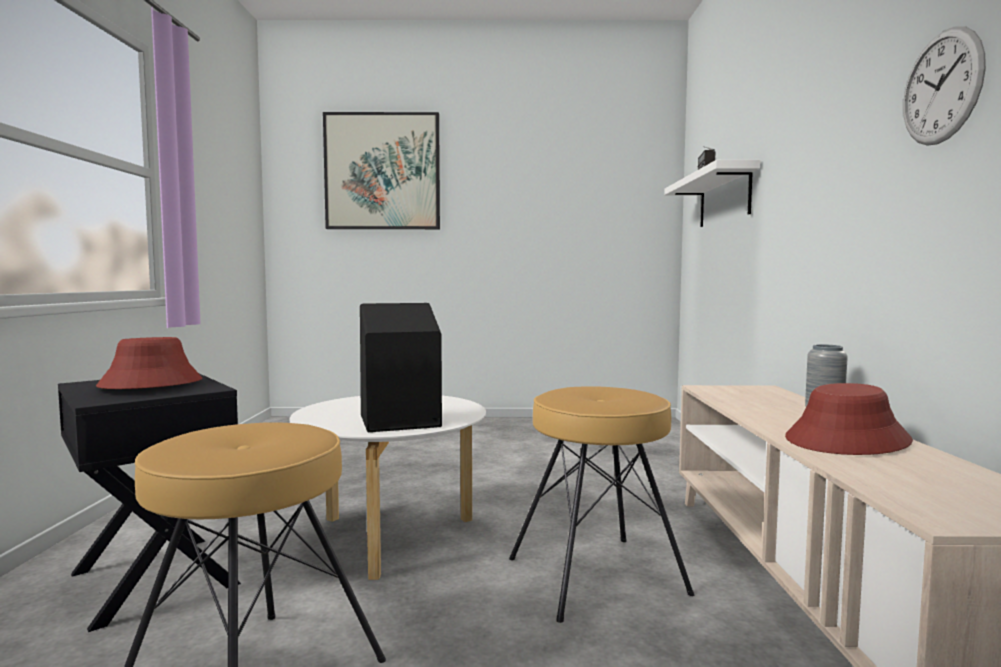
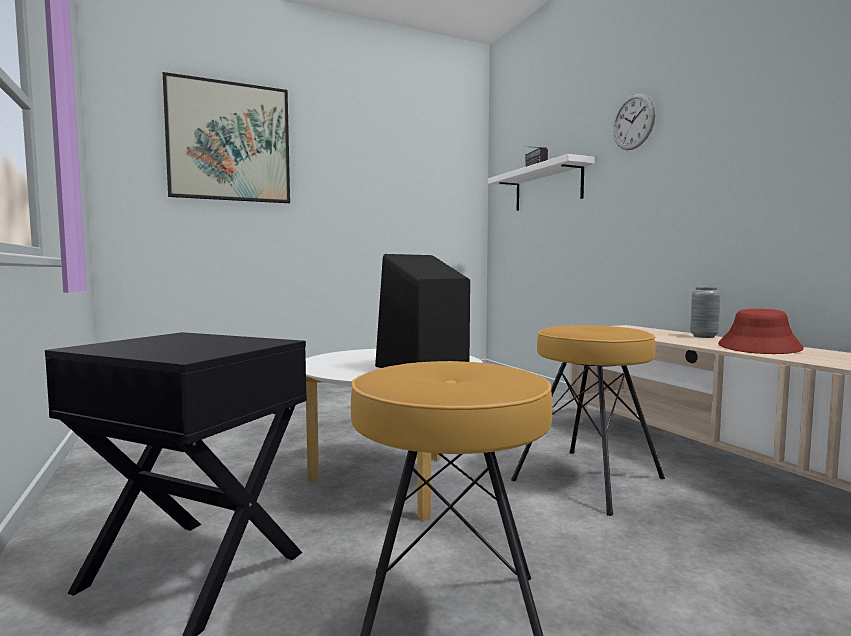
camera: 25 degrees left, 0 degrees up
red hat [96,337,202,389] -> none
wall clock [903,26,986,145] -> wall clock moved to [613,93,656,150]

